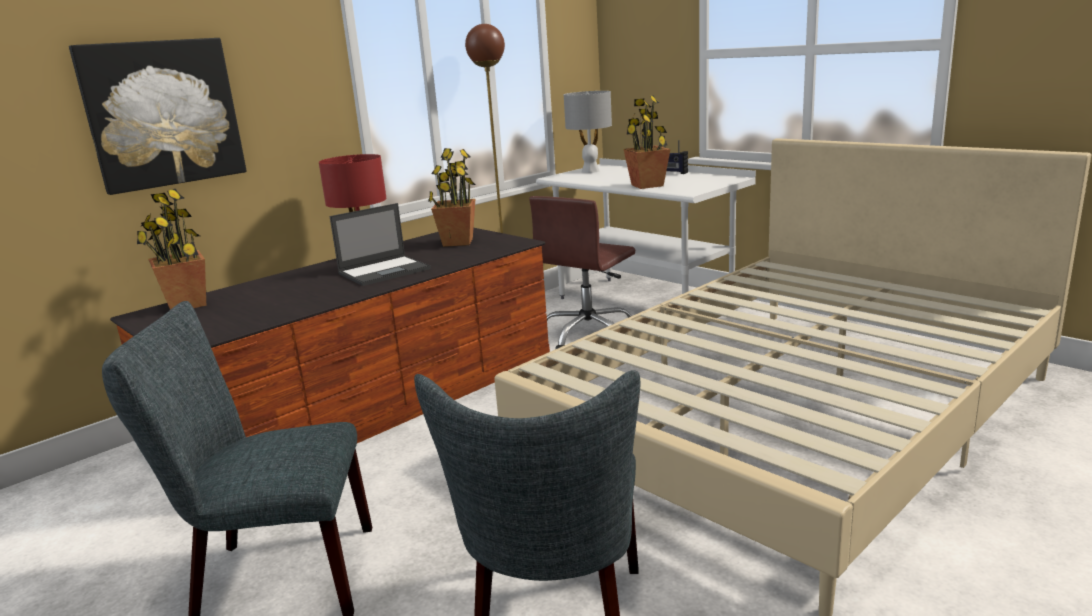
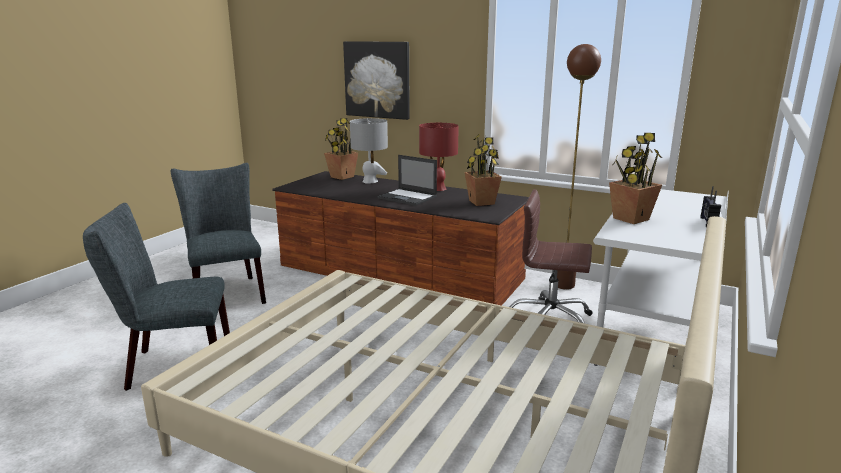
camera: 70 degrees right, 0 degrees up
grey table lamp [564,91,612,173] -> grey table lamp moved to [350,118,388,184]

